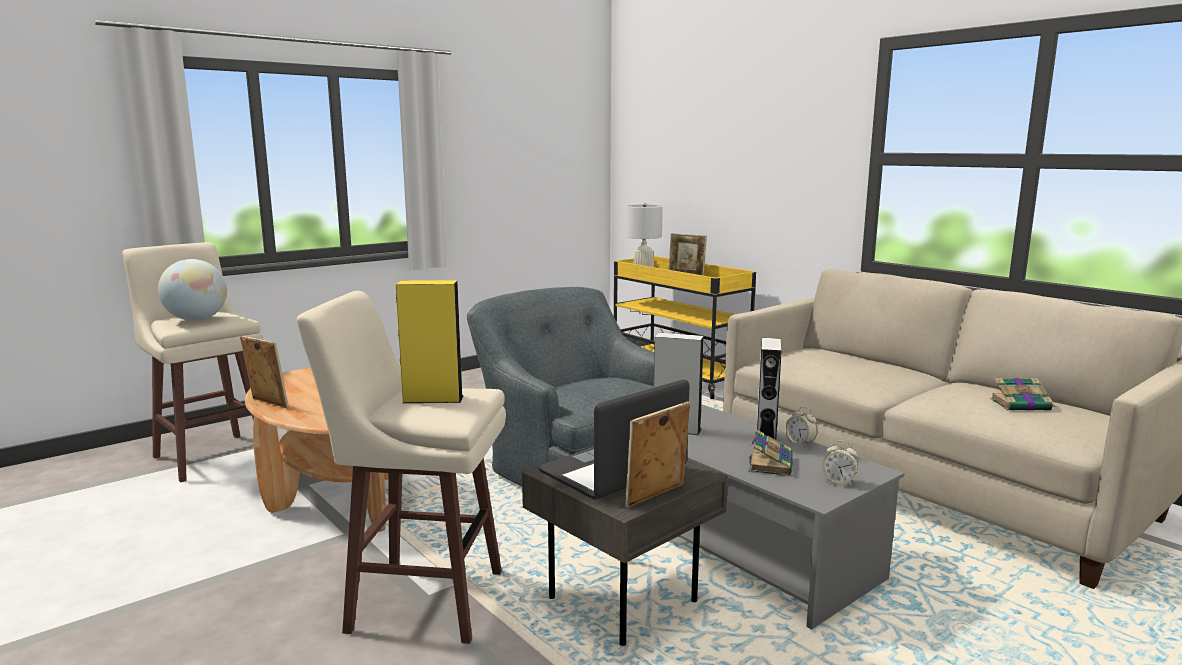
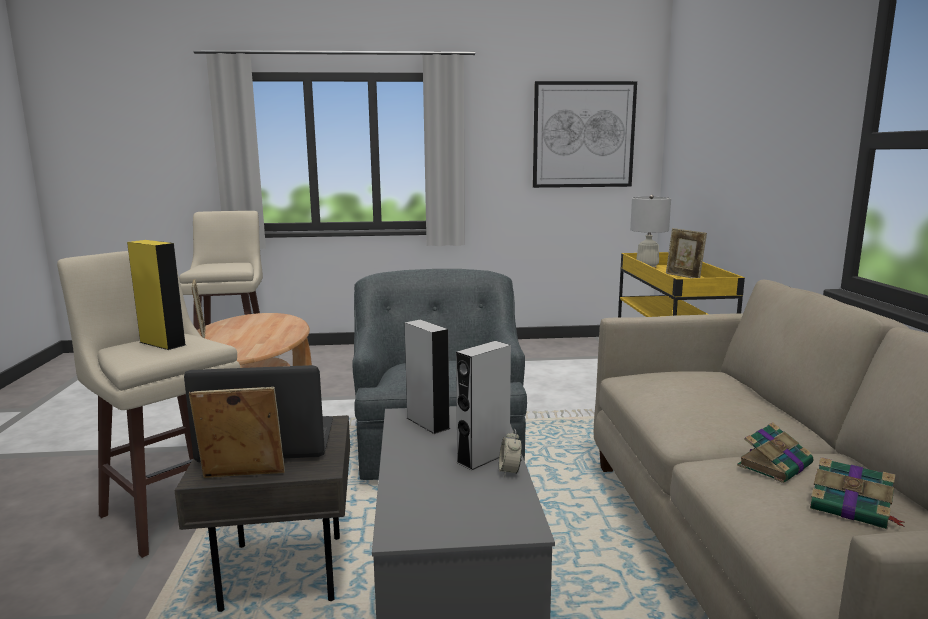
camera: 35 degrees right, 0 degrees up
globe [158,259,227,321] -> none
book [749,430,793,476] -> book moved to [737,422,813,483]
alarm clock [822,441,858,486] -> none
none -> picture [533,81,637,188]

